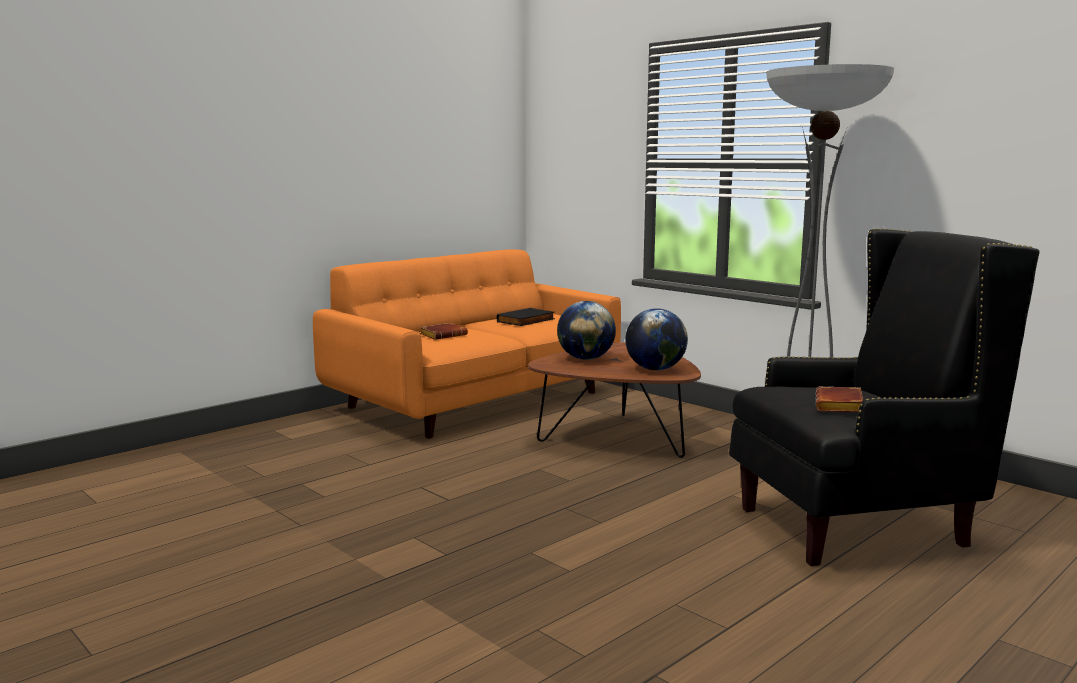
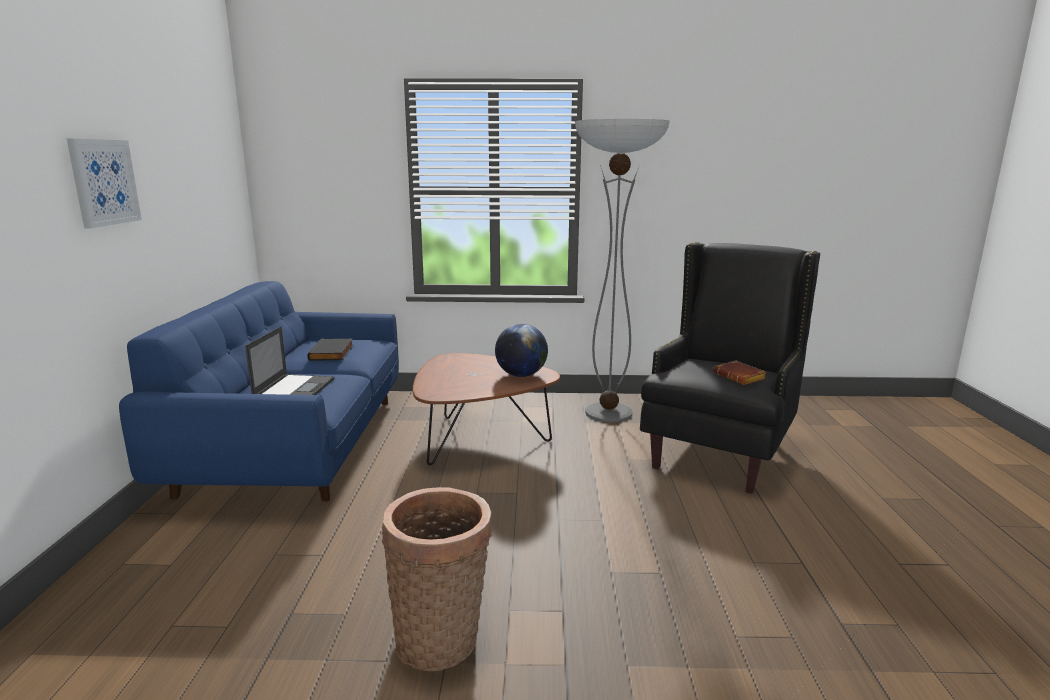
camera: 45 degrees left, 5 degrees up
orange sofa [313,249,621,439] -> blue sofa [119,281,399,501]
brown book [420,323,468,340] -> laptop [245,326,334,395]
globe [557,301,616,360] -> none
none -> picture [67,139,142,228]
none -> basket [382,487,493,671]

